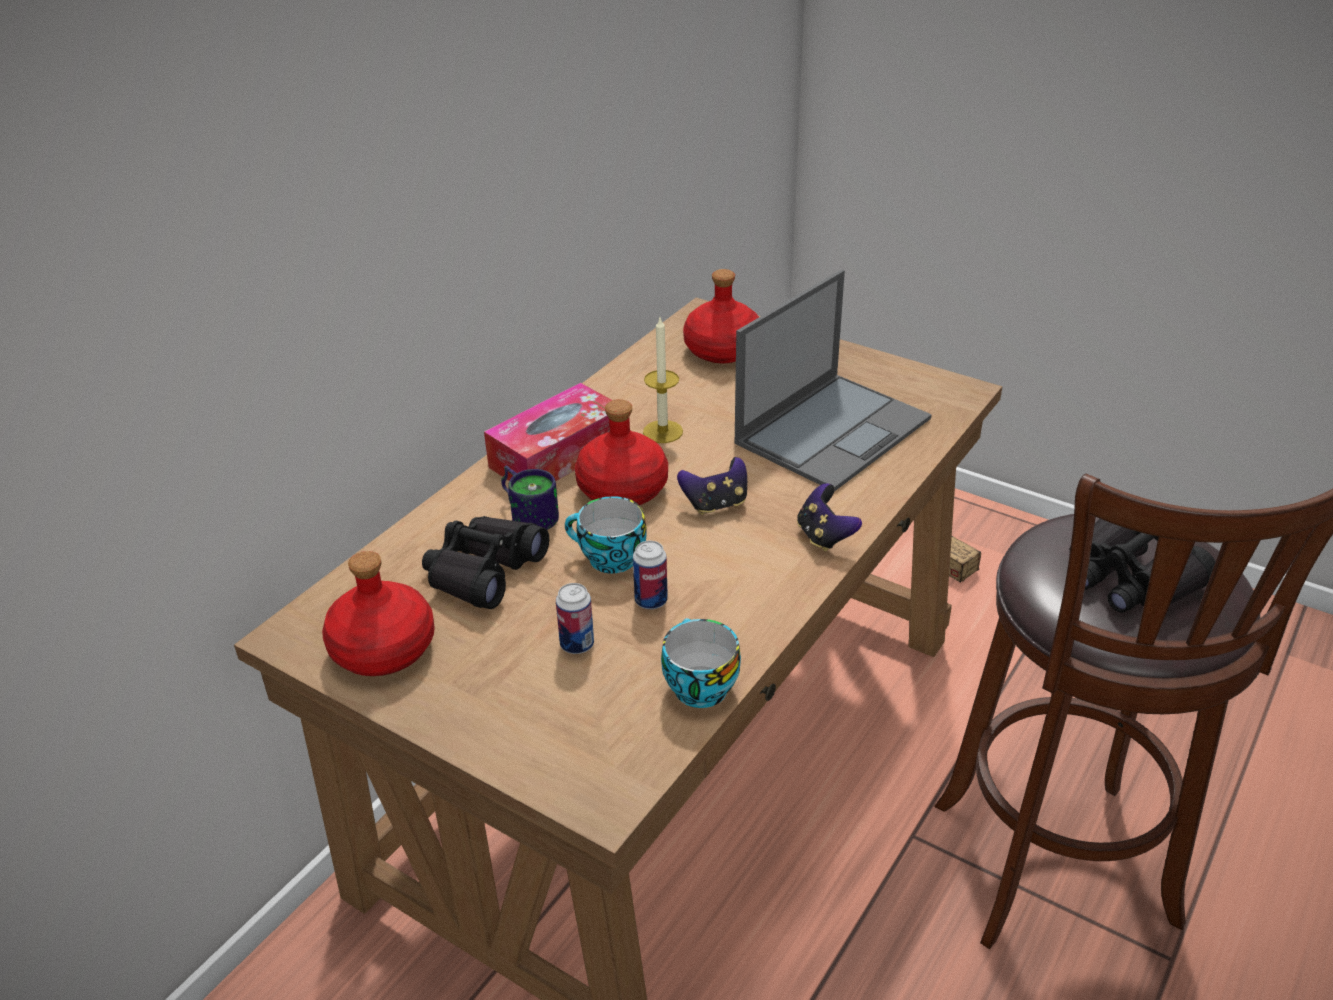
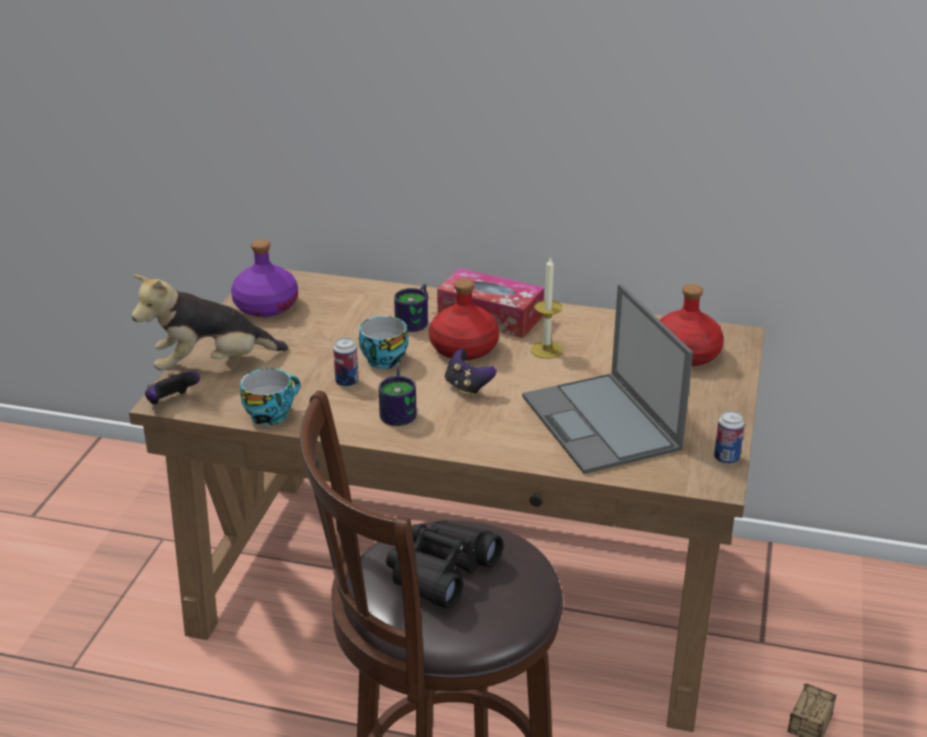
camera: 70 degrees right, 5 degrees down
red bottle [322,551,435,676] -> purple bottle [231,239,298,317]
black binoculars [422,516,549,609] -> none
can [556,583,594,654] -> can moved to [714,411,744,464]
laptop [734,270,932,492] -> laptop turned 45 degrees clockwise [522,284,693,474]
game controller [797,483,862,552] -> game controller moved to [145,372,200,405]
none -> plush toy [132,274,288,370]
none -> mug [379,369,417,426]

